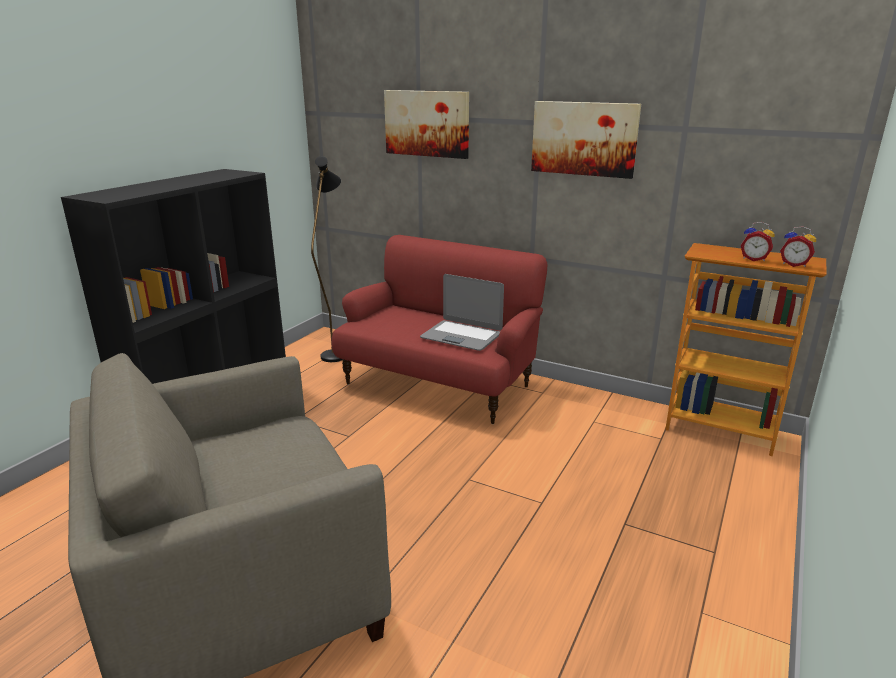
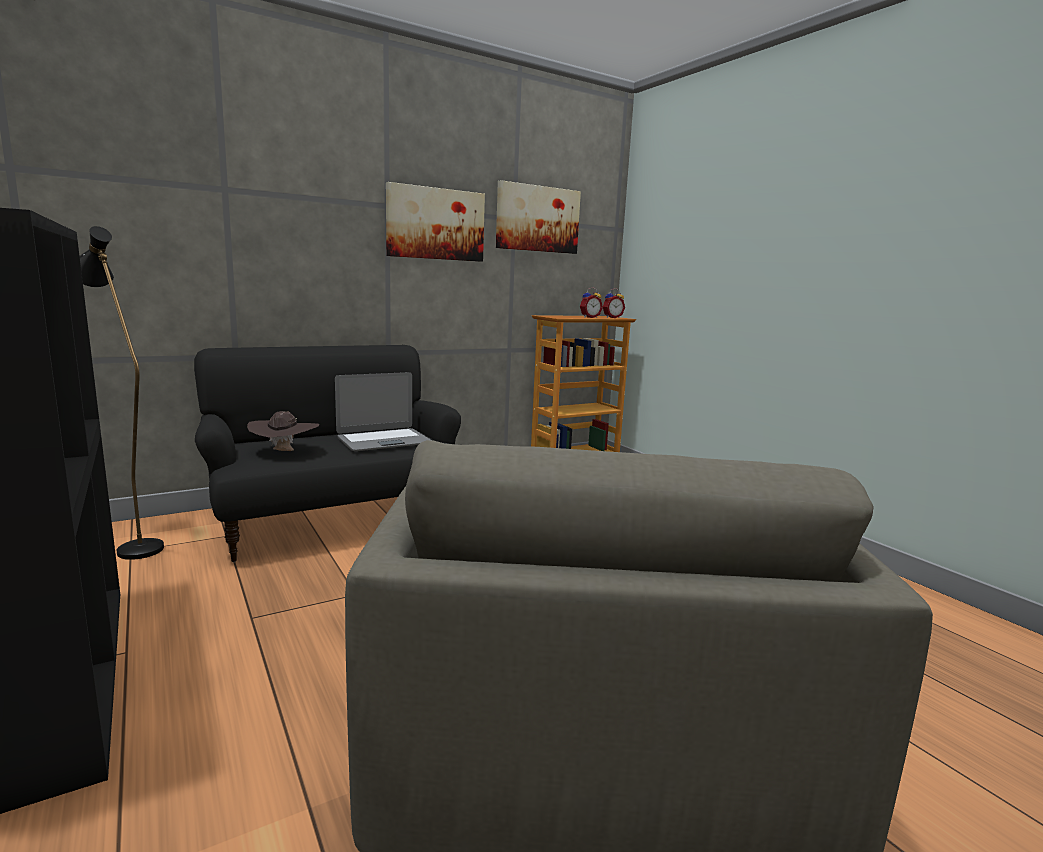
camera: 60 degrees left, 10 degrees down
red sofa [331,235,547,424] -> black sofa [194,345,461,562]
picture [384,90,469,159] -> picture moved to [496,180,581,254]
none -> brown hat [247,411,319,451]

